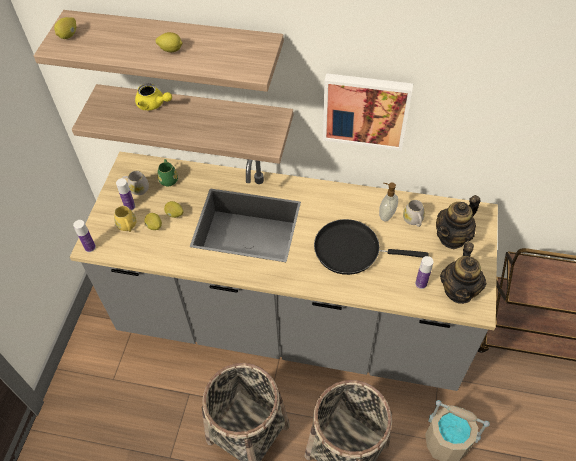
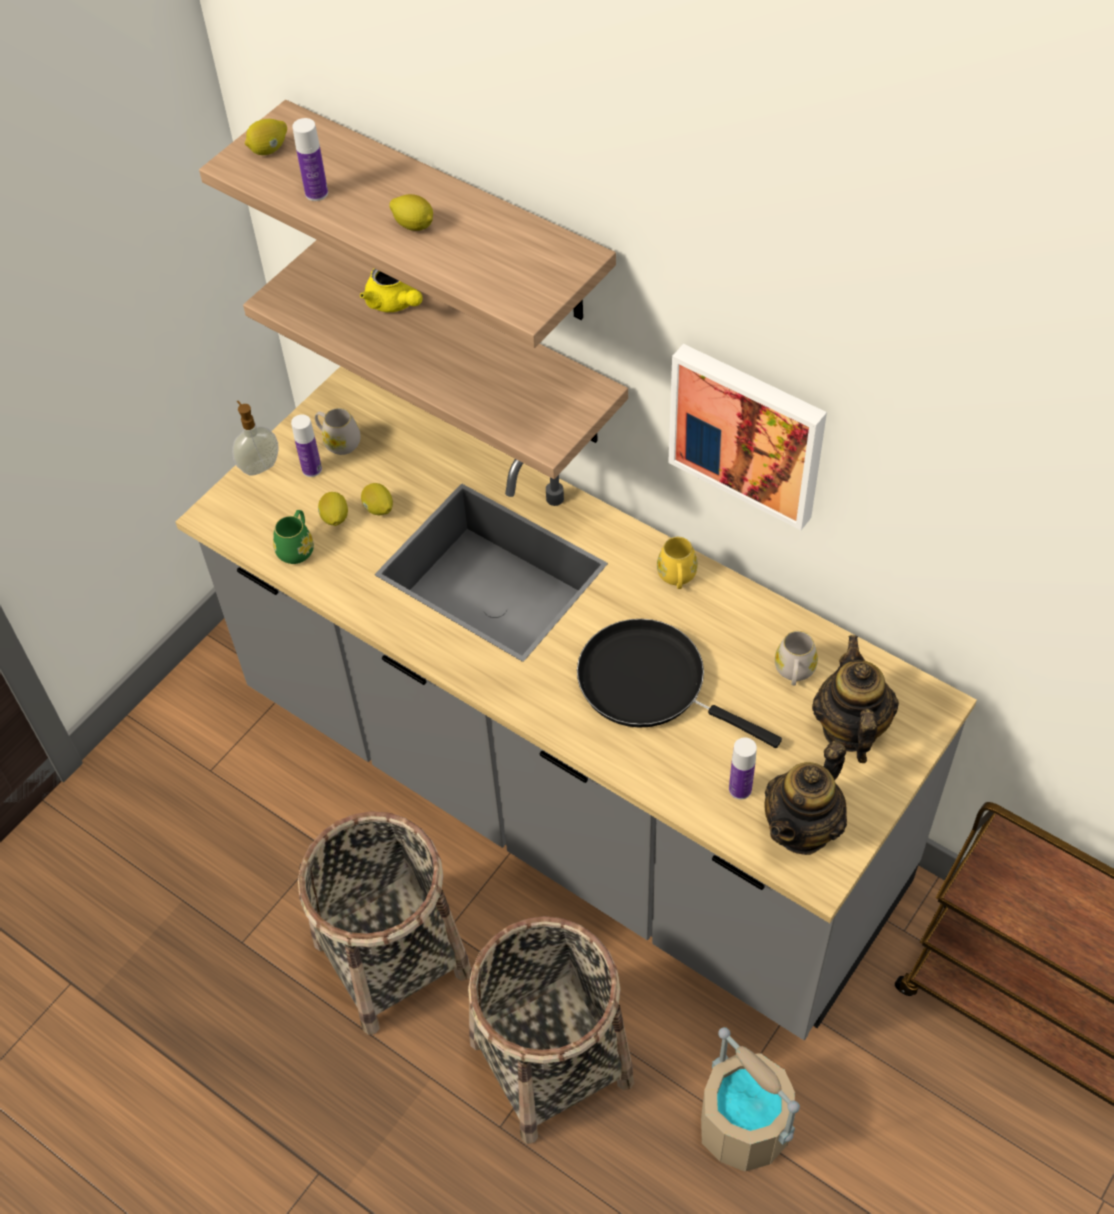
camera: 25 degrees right, 0 degrees up
bottle [73,220,96,252] -> bottle moved to [292,118,328,201]
yellow mug [114,206,136,232] -> yellow mug moved to [657,537,698,589]
green mug [157,159,178,186] -> green mug moved to [273,510,314,564]
soap dispenser [379,183,398,222] -> soap dispenser moved to [232,401,279,476]
teapot [436,195,480,249] -> teapot turned 105 degrees clockwise [812,635,899,763]

